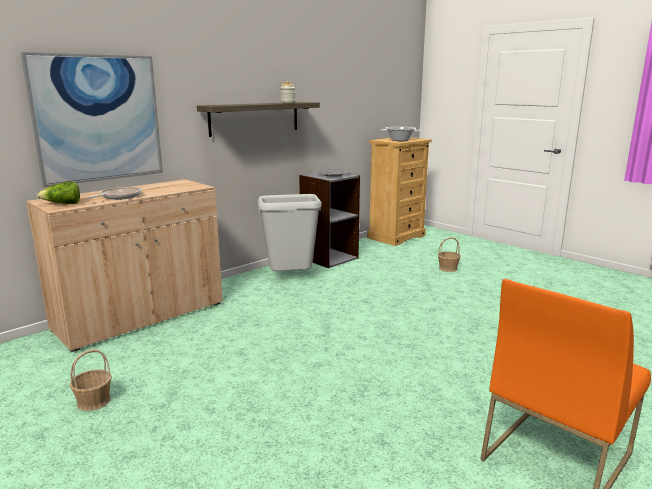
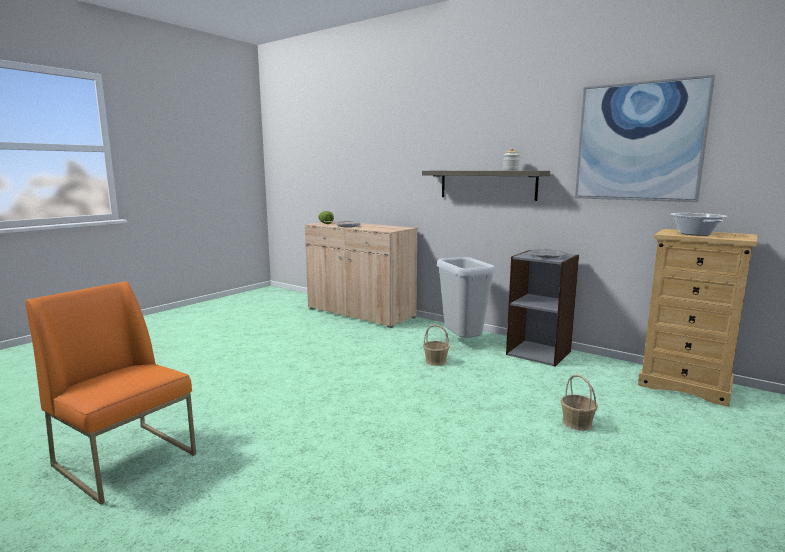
camera: 80 degrees right, 5 degrees down
picture [21,52,163,187] -> picture moved to [575,75,715,202]
basket [69,349,112,411] -> basket moved to [423,324,450,366]

